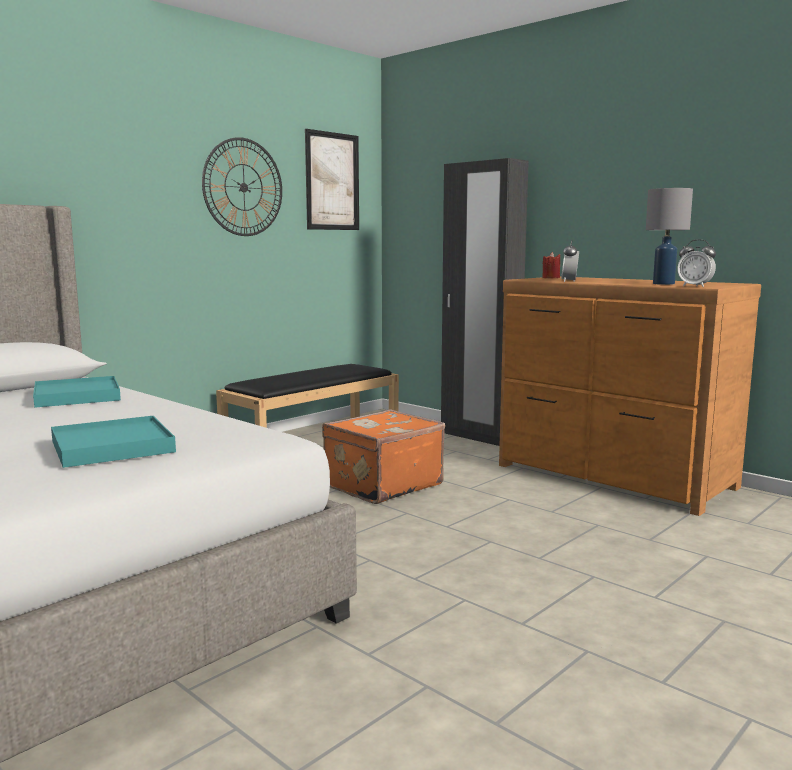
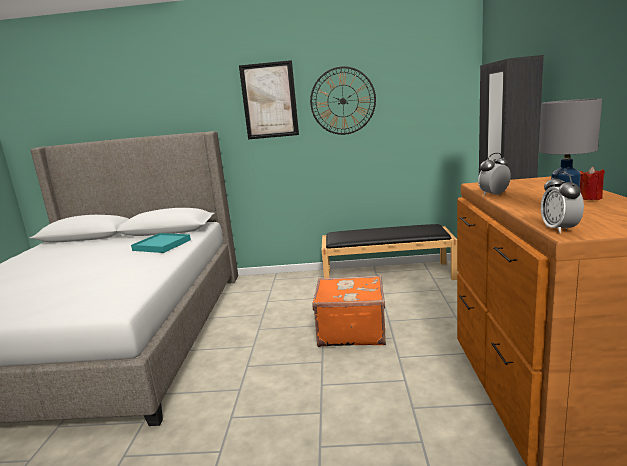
camera: 50 degrees right, 5 degrees up
turquoise tray [51,416,176,468] -> none
picture [305,129,359,230] -> picture moved to [239,60,299,139]
red candle [542,252,560,278] -> red candle moved to [580,166,605,200]

